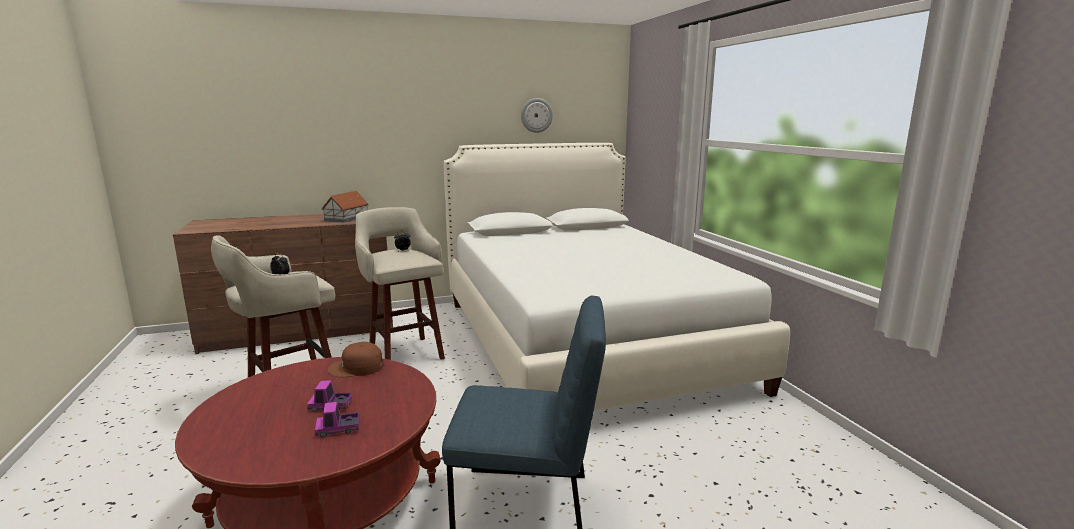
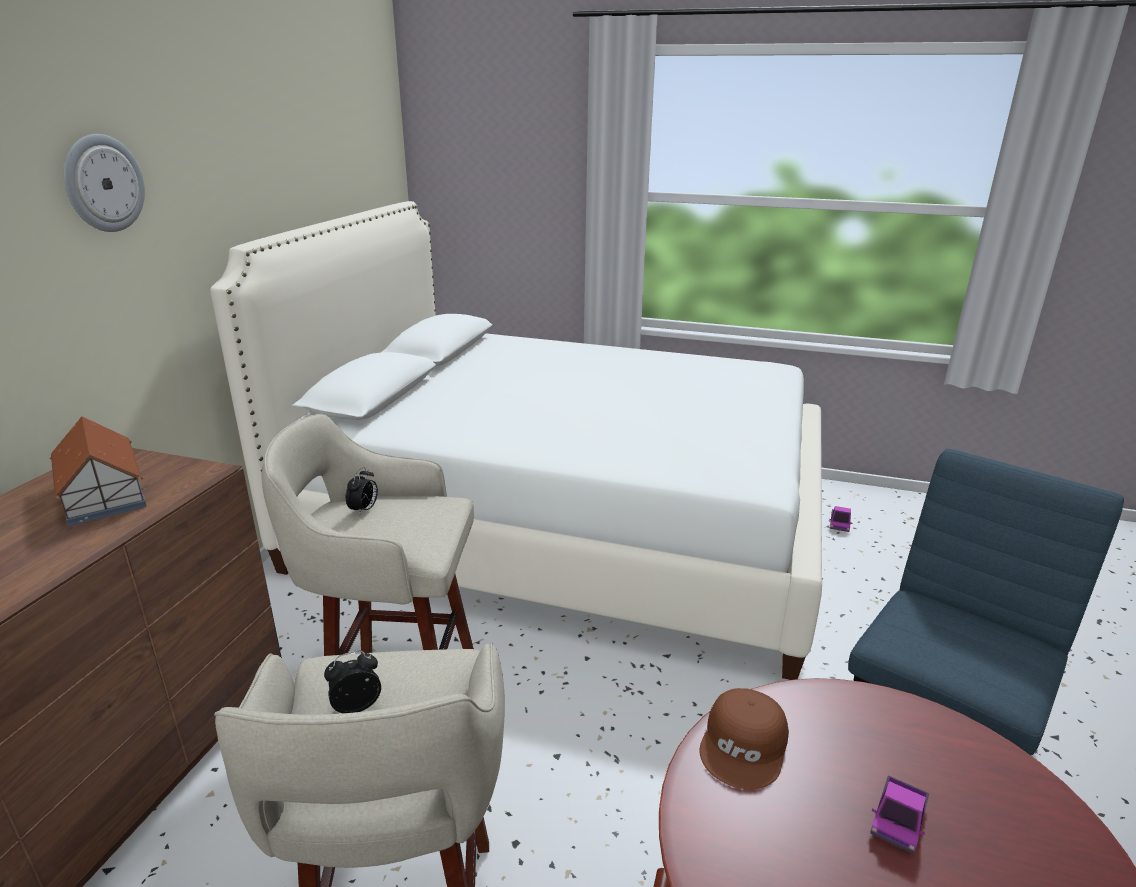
camera: 55 degrees left, 10 degrees up
toy truck [315,402,359,437] -> toy truck moved to [829,506,853,532]
wall clock [521,98,553,133] -> wall clock moved to [64,134,145,232]

